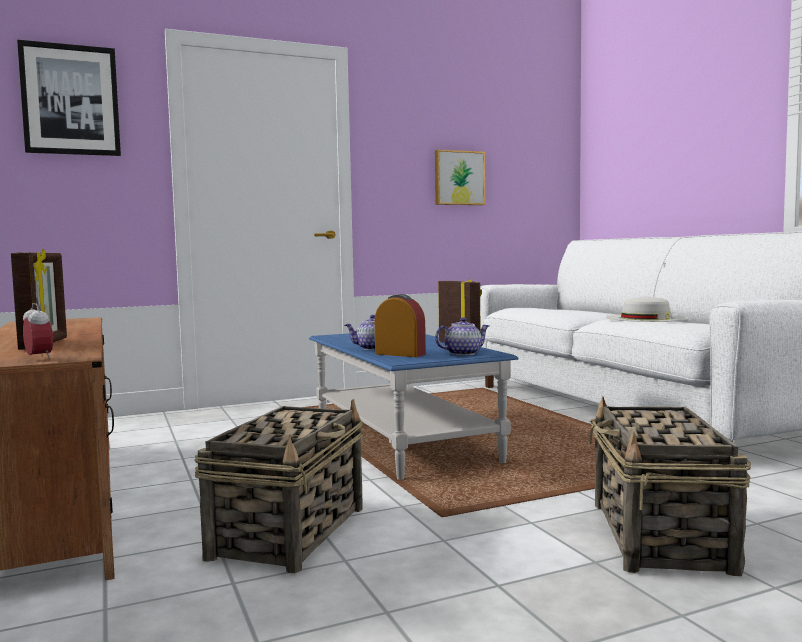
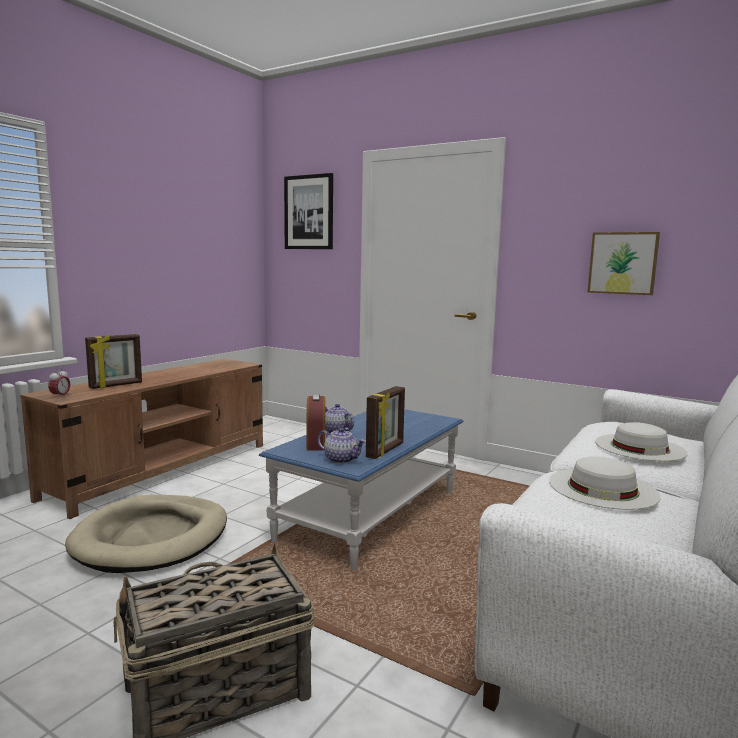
camera: 55 degrees right, 5 degrees up
basket [194,399,363,573] -> beige dog bed [65,495,227,573]
none -> white hat [595,422,687,461]

